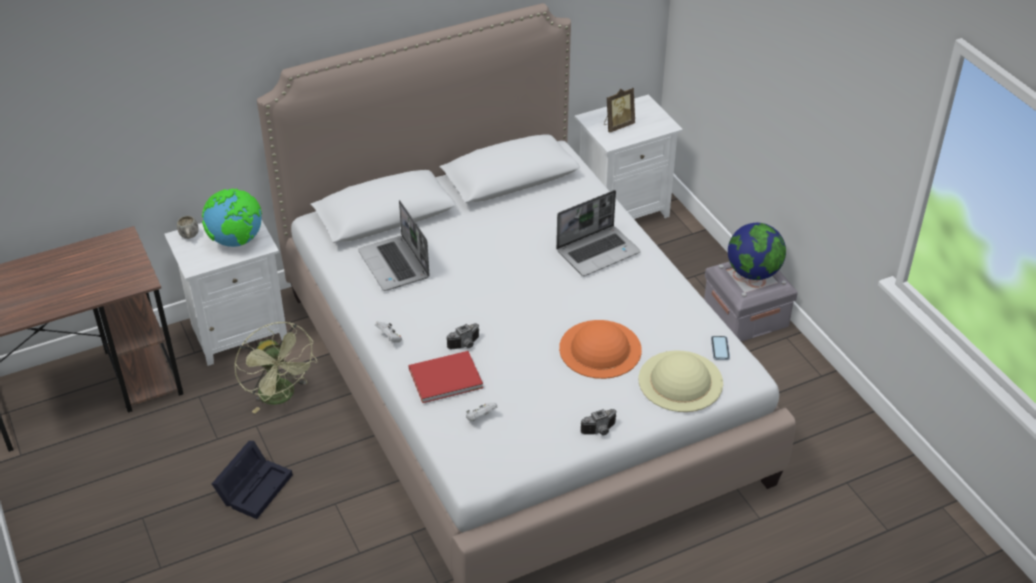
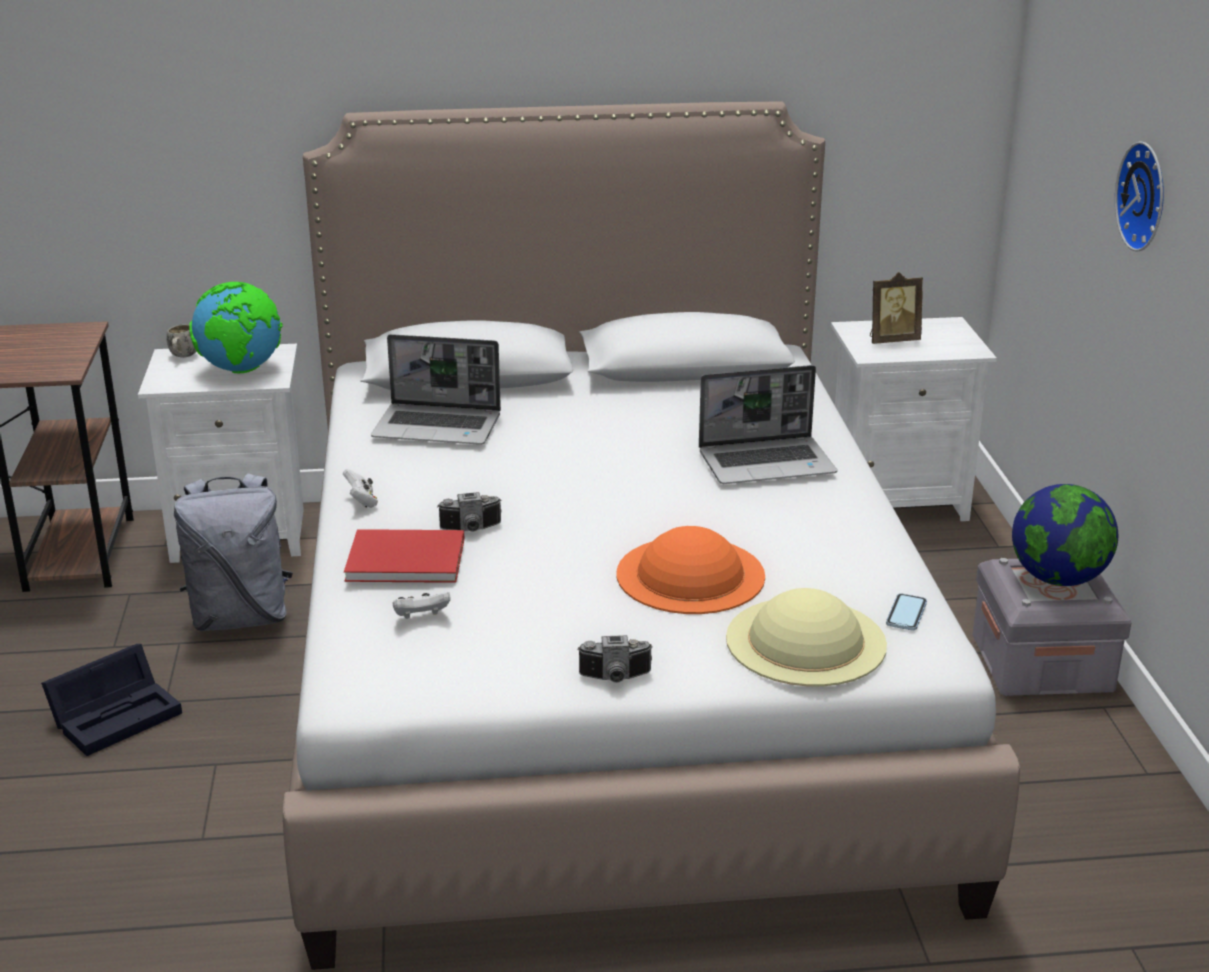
camera: 20 degrees right, 15 degrees down
green fan [234,322,317,413] -> grey backpack [174,473,293,631]
laptop [358,200,430,291] -> laptop turned 75 degrees counterclockwise [371,334,501,445]
none -> wall clock [1115,141,1164,252]

